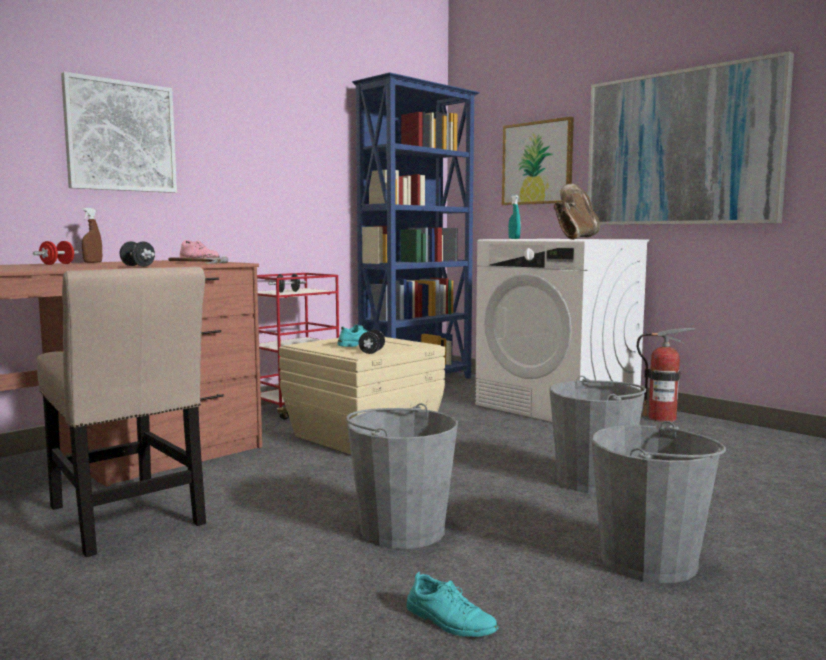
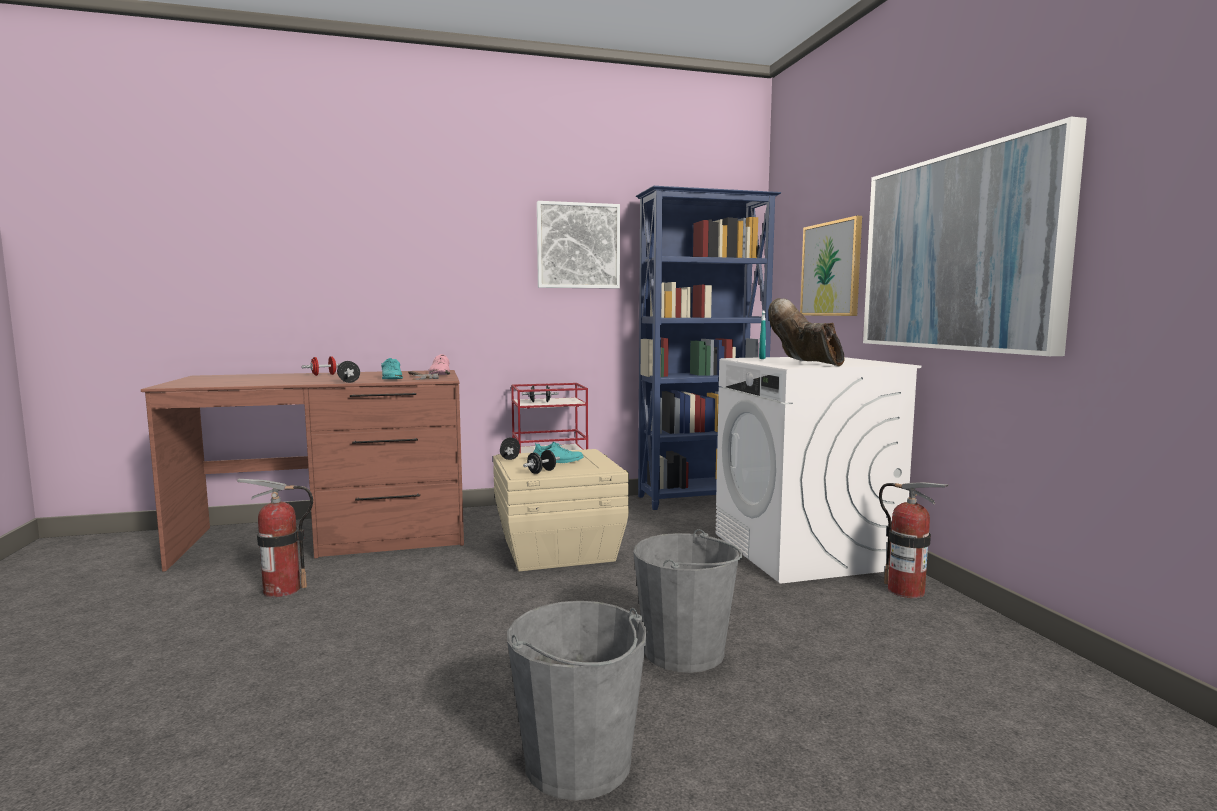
camera: 30 degrees right, 0 degrees up
beige chair [37,267,206,557] -> fire extinguisher [237,479,313,597]
picture [61,72,177,193] -> picture moved to [537,201,620,289]
brown spray bottle [82,208,102,263] -> none
grey bucket [346,403,458,549] -> none
turquoise shoe [406,572,498,637] -> turquoise shoe moved to [381,358,403,379]
brown boot [554,184,600,240] -> brown boot turned 90 degrees counterclockwise [769,298,845,366]
none -> black dumbbell [500,437,520,460]

